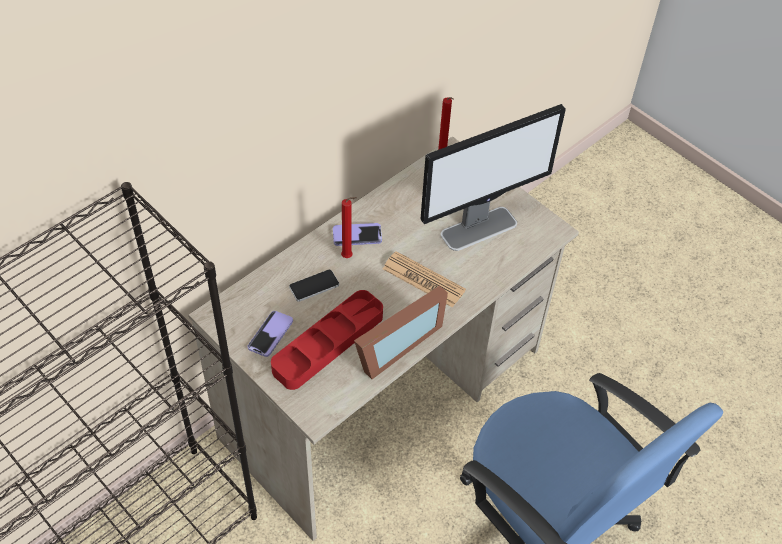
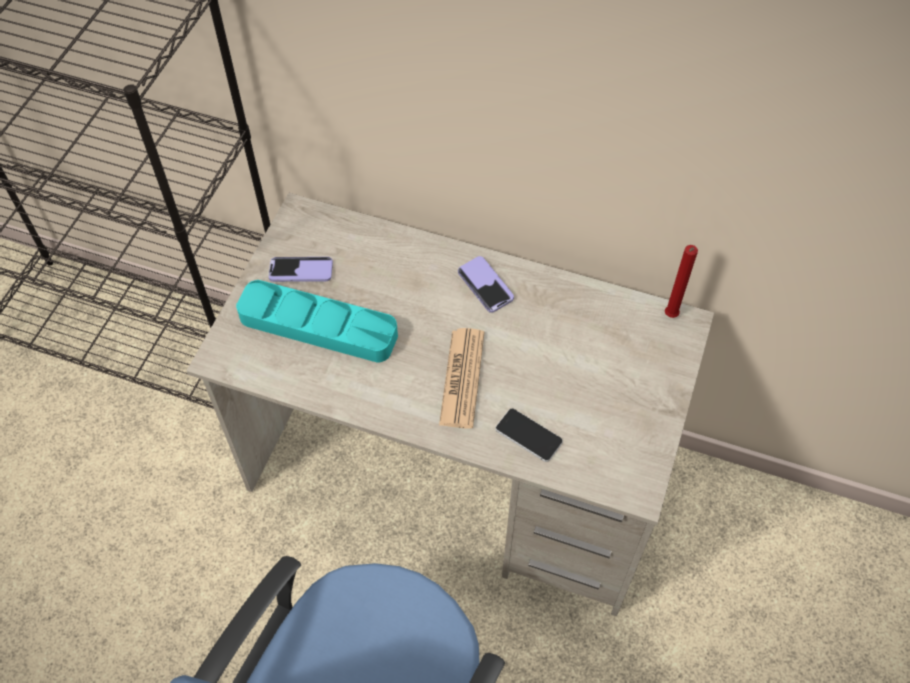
camera: 65 degrees right, 5 degrees up
red tray [271,290,383,390] -> turquoise tray [236,280,398,363]
phone [289,270,339,302] -> phone moved to [495,408,563,462]
red candle [341,197,356,258] -> none
picture frame [354,286,448,379] -> none
monitor [421,104,566,251] -> none

